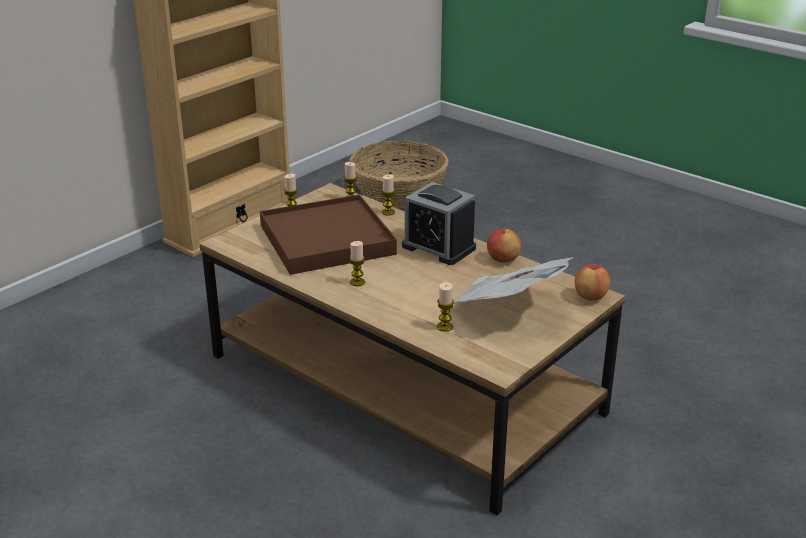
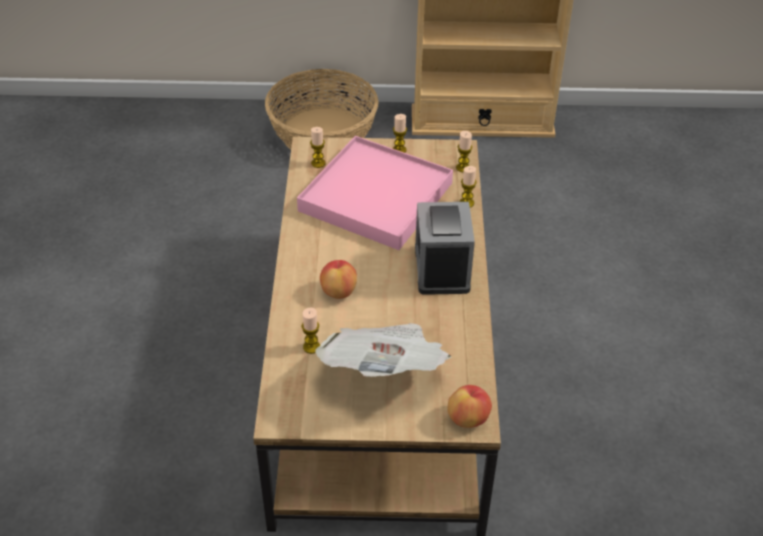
camera: 50 degrees right, 15 degrees up
brown tray [260,195,397,275] -> pink tray [297,136,453,250]
basket [349,141,448,208] -> basket moved to [265,69,379,150]
candle [349,241,365,286] -> candle moved to [310,127,325,168]
apple [487,228,521,263] -> apple moved to [320,260,357,299]

